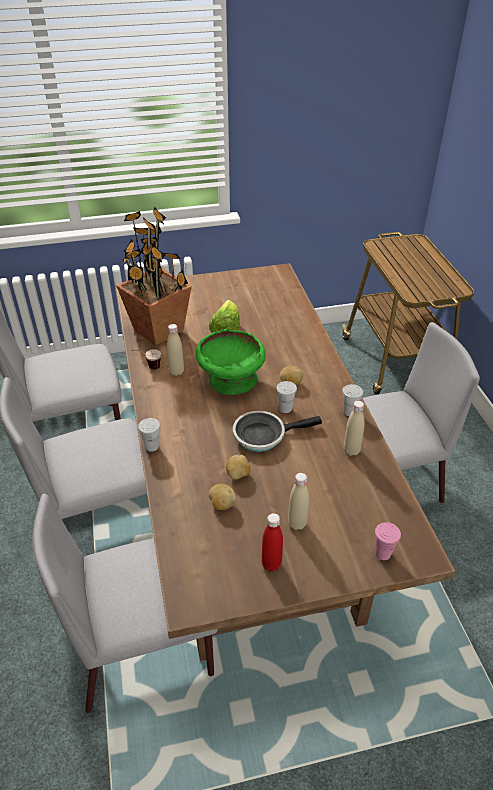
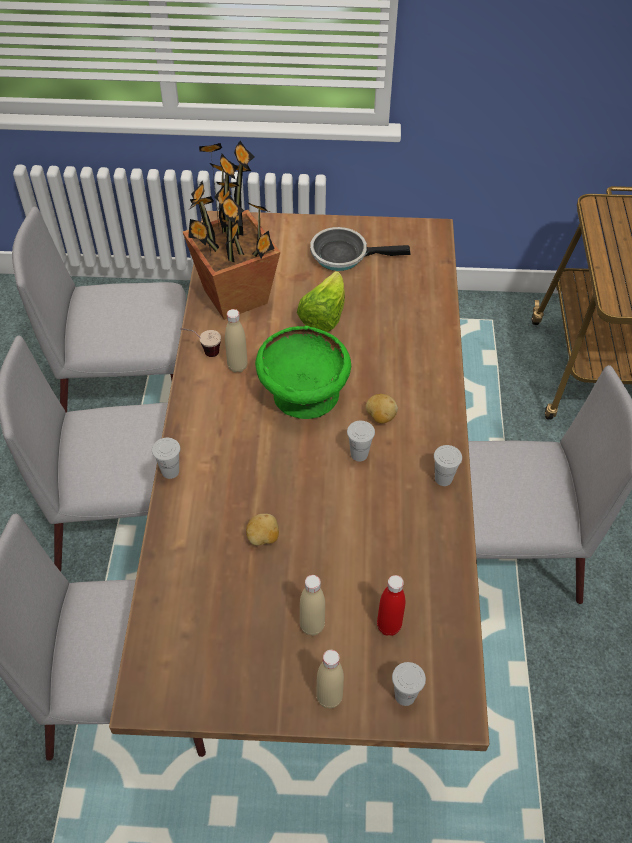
camera: 15 degrees right, 10 degrees up
potato [209,484,236,510] -> none
frying pan [233,411,322,452] -> frying pan moved to [310,227,410,271]
red bottle [262,513,283,572] -> red bottle moved to [377,575,405,636]
beige bottle [344,401,365,456] -> beige bottle moved to [316,650,344,709]
pink cup [375,522,401,560] -> white cup [392,662,426,706]

